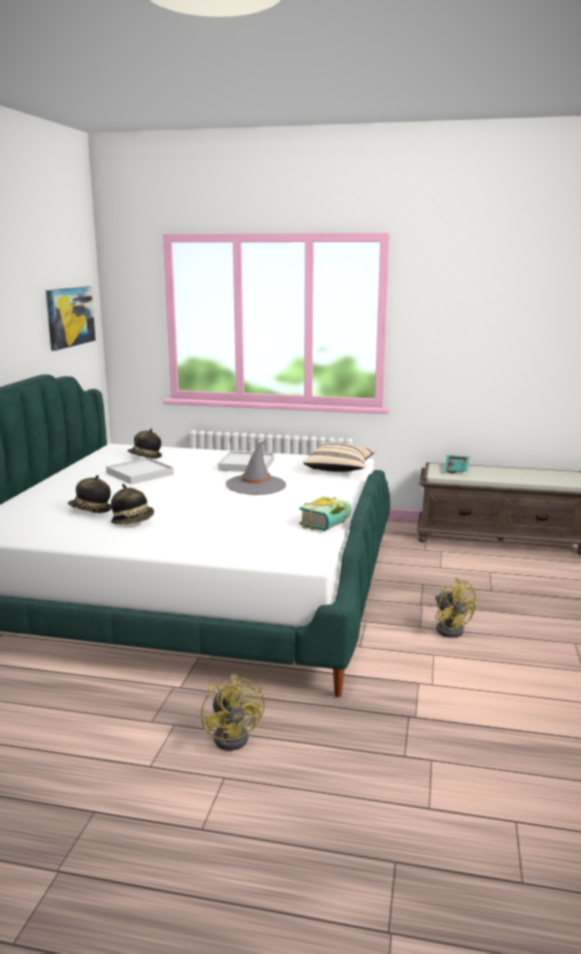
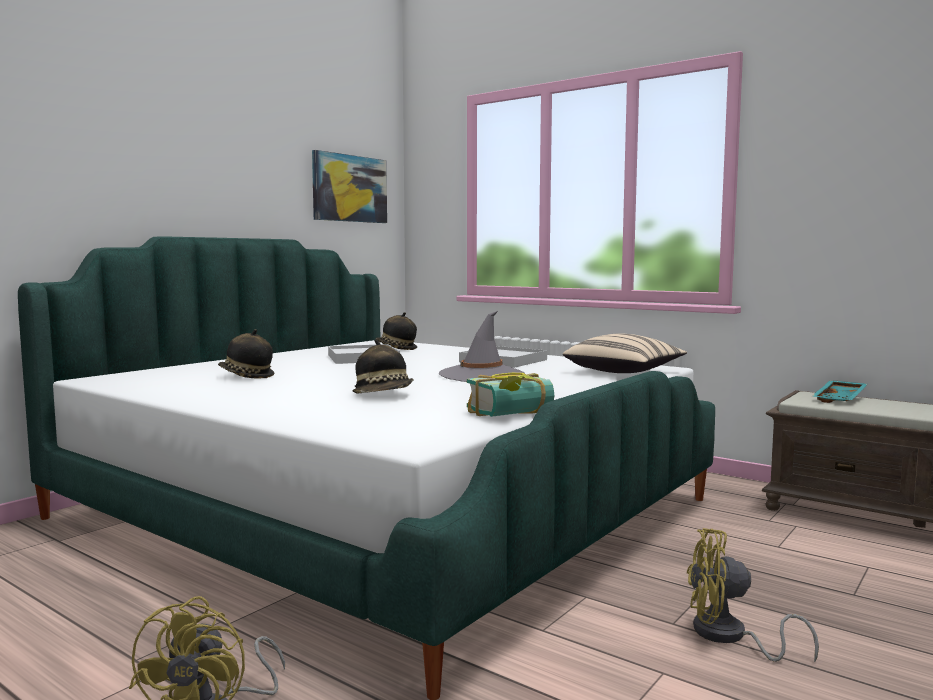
camera: 25 degrees right, 10 degrees down
hat [111,484,154,525] -> hat moved to [353,339,414,394]
yellow fan [435,577,476,638] -> yellow fan turned 105 degrees clockwise [687,528,819,663]

